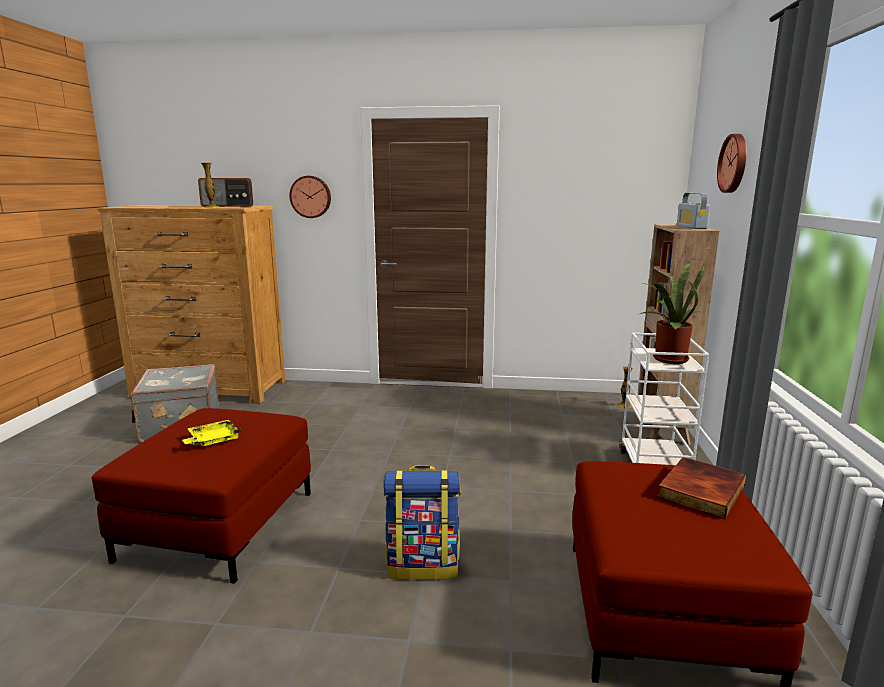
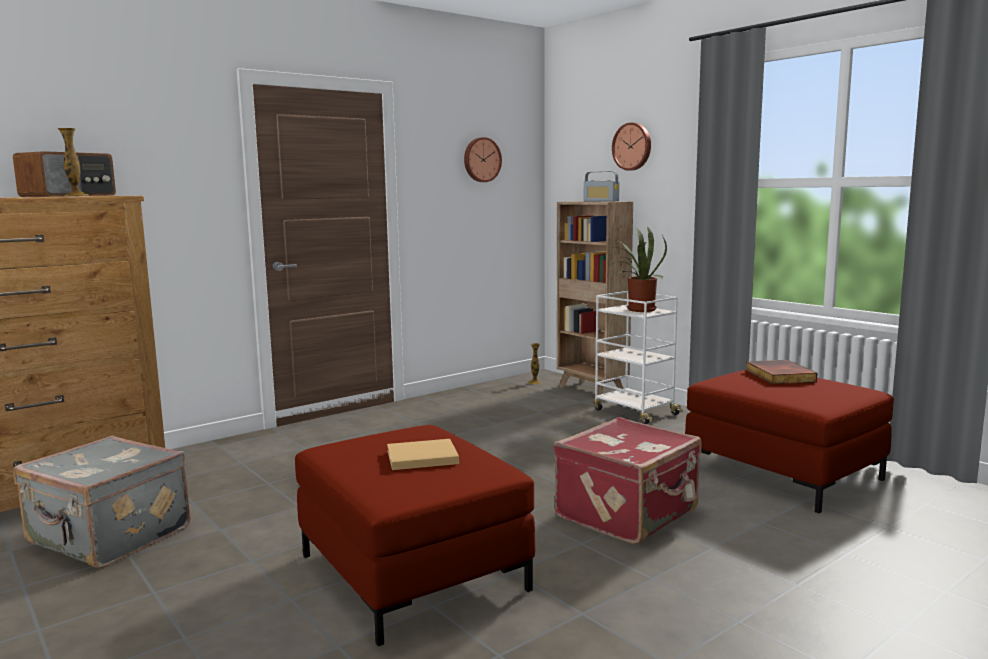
camera: 45 degrees left, 5 degrees down
yellow tray [182,420,241,446] -> beige book [387,439,459,470]
wall clock [289,176,331,218] -> wall clock moved to [464,137,502,182]
backpack [383,465,461,580] -> red suitcase [554,417,702,544]

